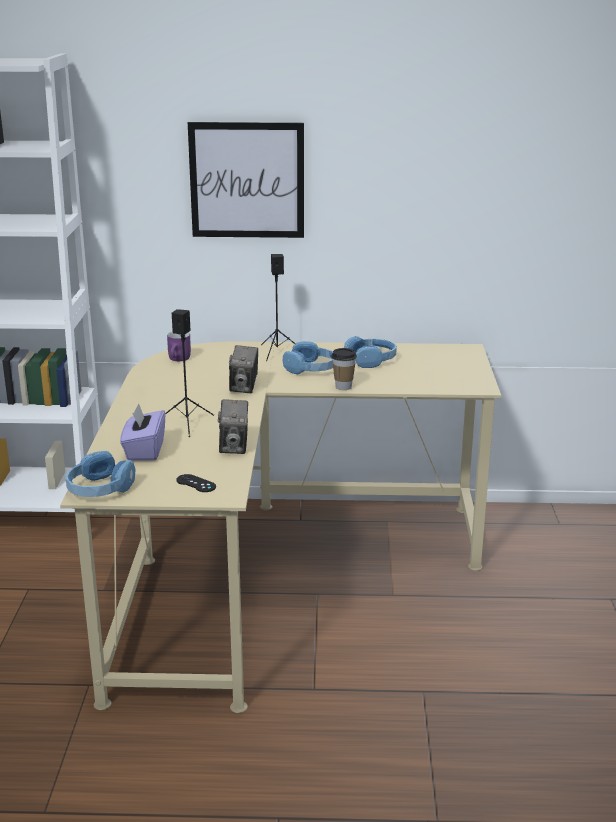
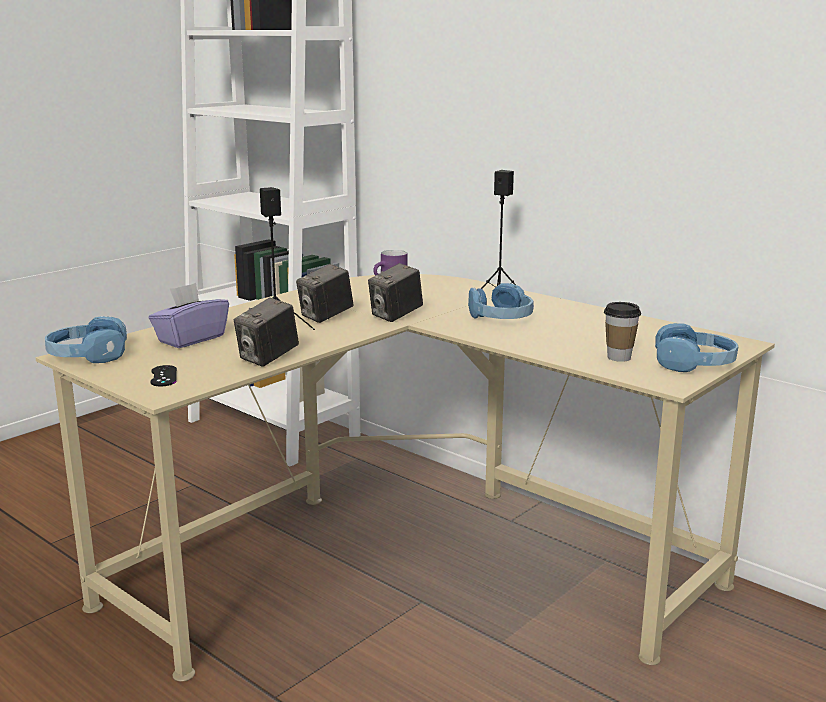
camera: 40 degrees right, 5 degrees down
picture [188,122,304,238] -> none
cup [331,348,357,390] -> cup moved to [604,302,641,362]
blue headphones [344,336,397,368] -> blue headphones moved to [655,323,738,372]
none -> camera [296,264,354,323]

